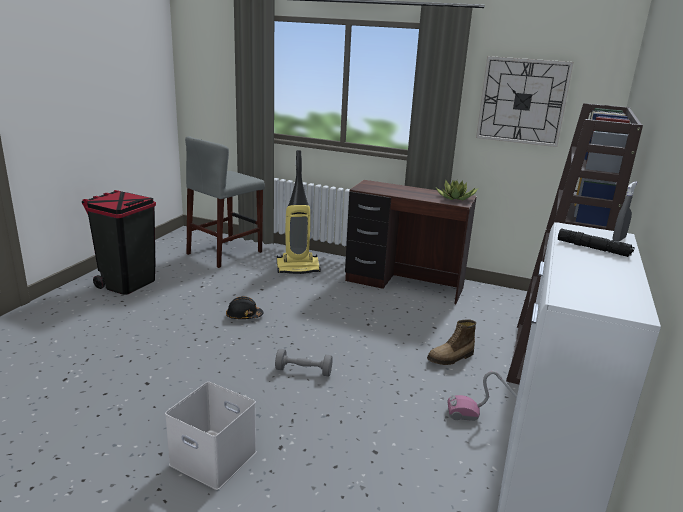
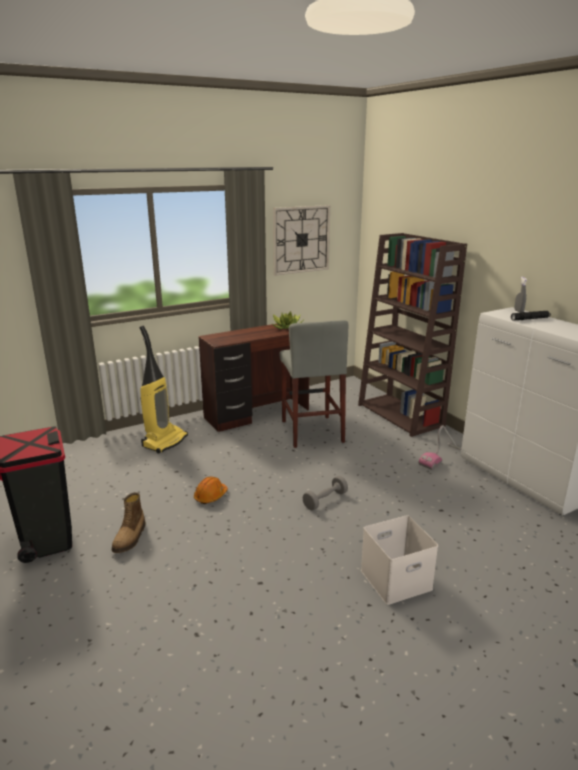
camera: 50 degrees left, 0 degrees up
grey stool [185,136,265,268] -> grey stool moved to [280,320,349,448]
black hard hat [226,296,263,319] -> orange hard hat [194,477,228,504]
boot [427,319,476,365] -> boot moved to [112,492,146,553]

